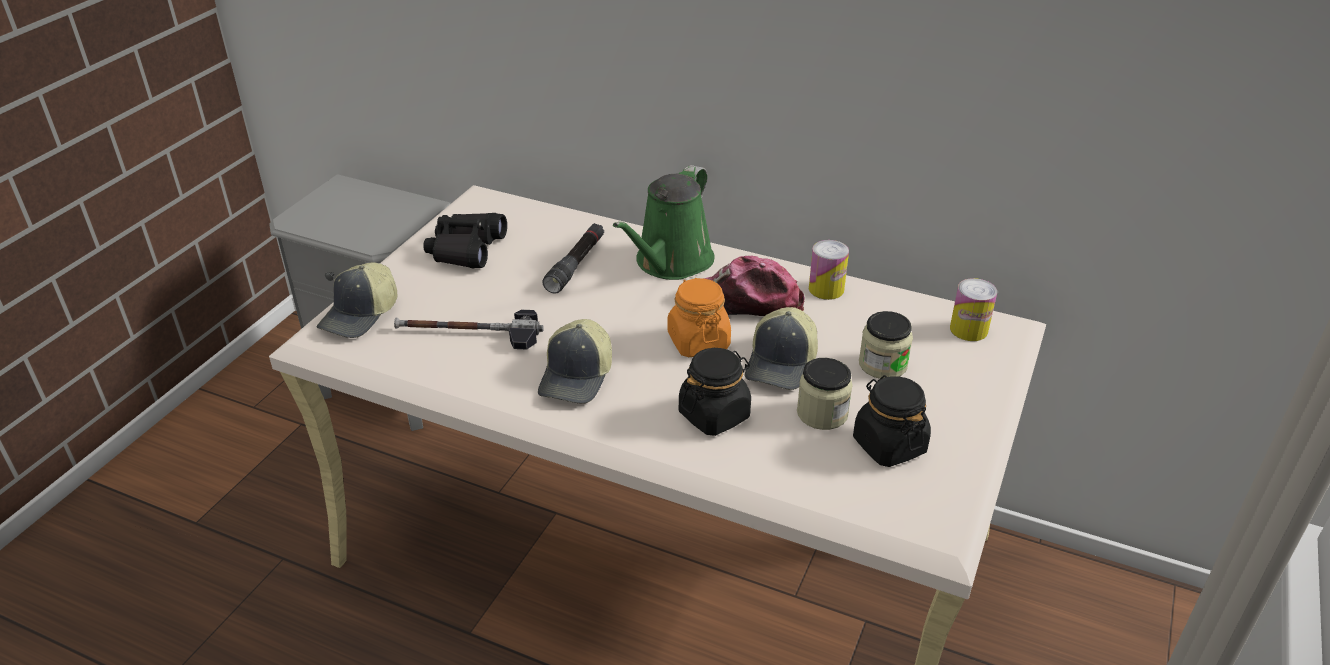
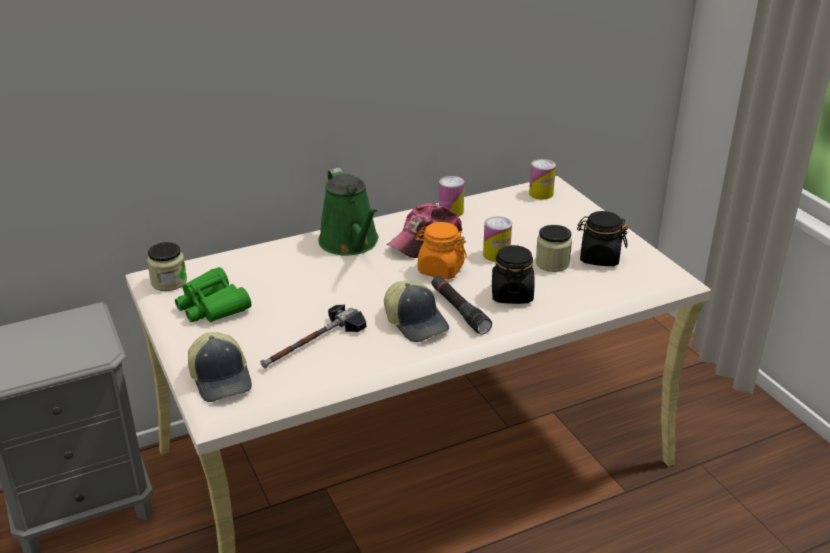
camera: 50 degrees left, 5 degrees down
black binoculars [423,213,507,268] -> green binoculars [175,267,252,322]
black flashlight [542,223,604,294] -> black flashlight moved to [431,276,492,334]
cap [745,307,818,390] -> can [483,216,512,262]
jar [859,311,913,379] -> jar moved to [147,242,187,291]

